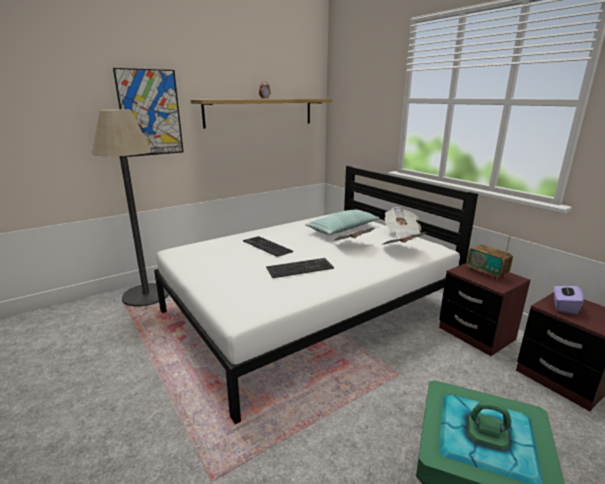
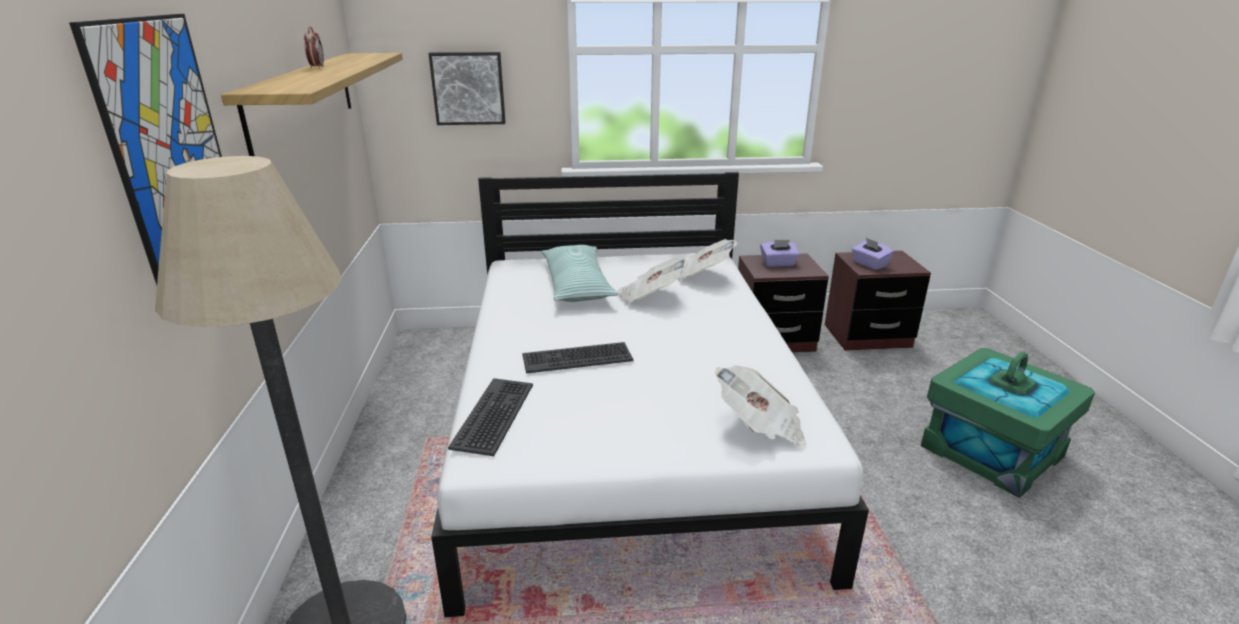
camera: 60 degrees left, 5 degrees up
keyboard [266,258,334,278] -> keyboard moved to [448,378,533,456]
newspaper [385,207,421,238] -> newspaper moved to [715,366,807,446]
radio [467,234,513,281] -> purple tissue box [760,240,800,267]
none -> picture [429,52,506,125]

